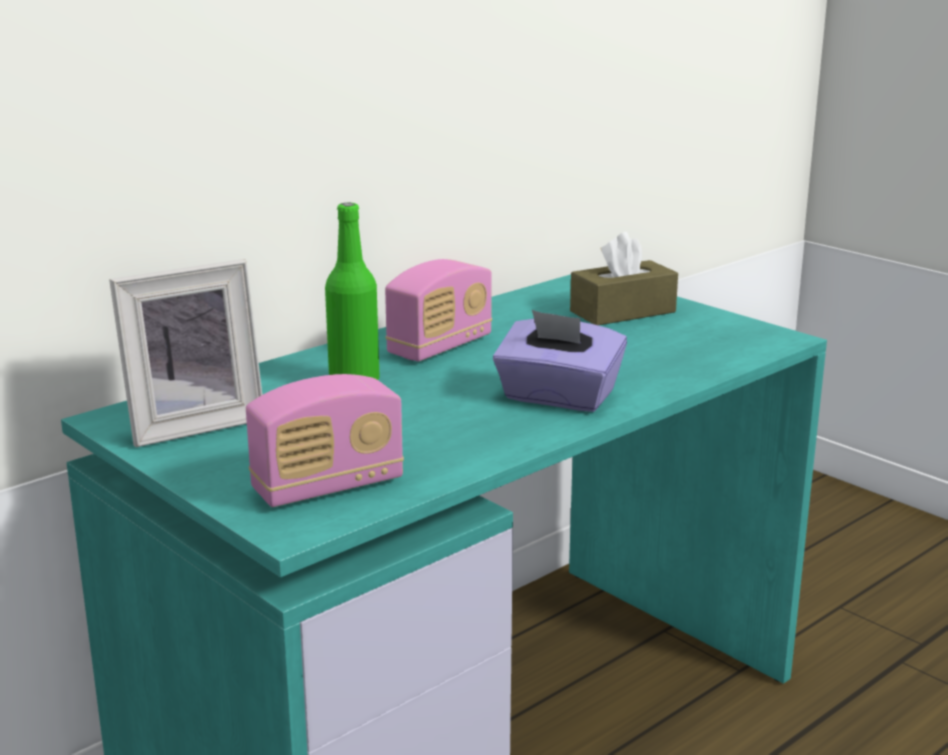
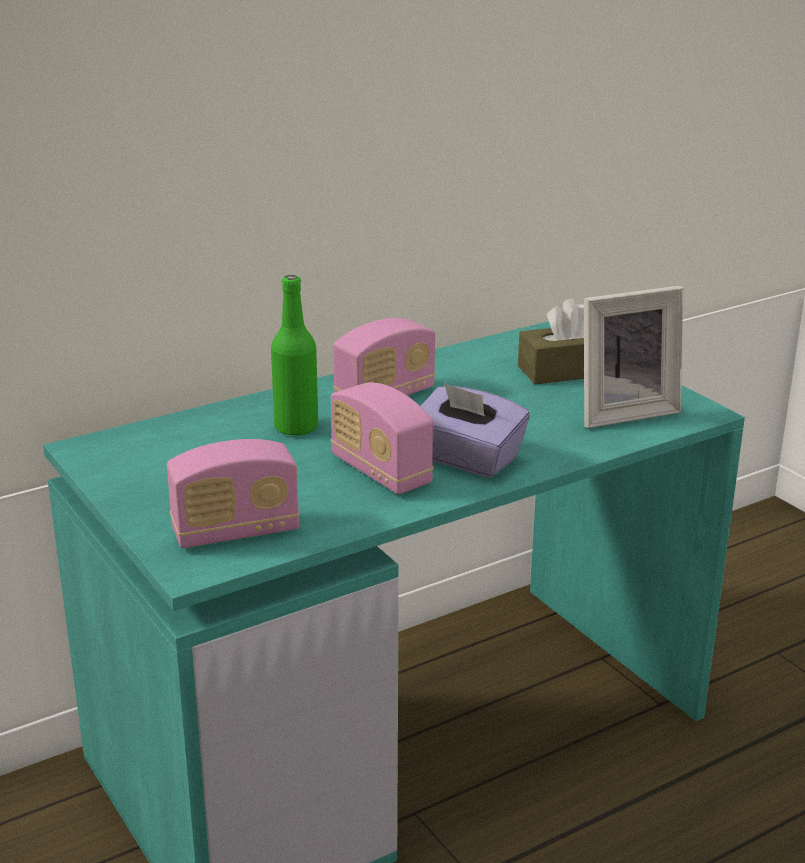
camera: 10 degrees right, 5 degrees up
picture frame [109,259,262,447] -> picture frame moved to [584,286,684,428]
none -> radio [331,382,434,494]

